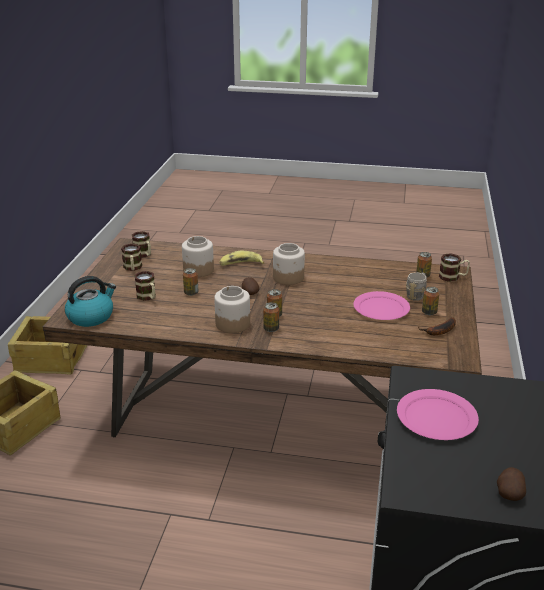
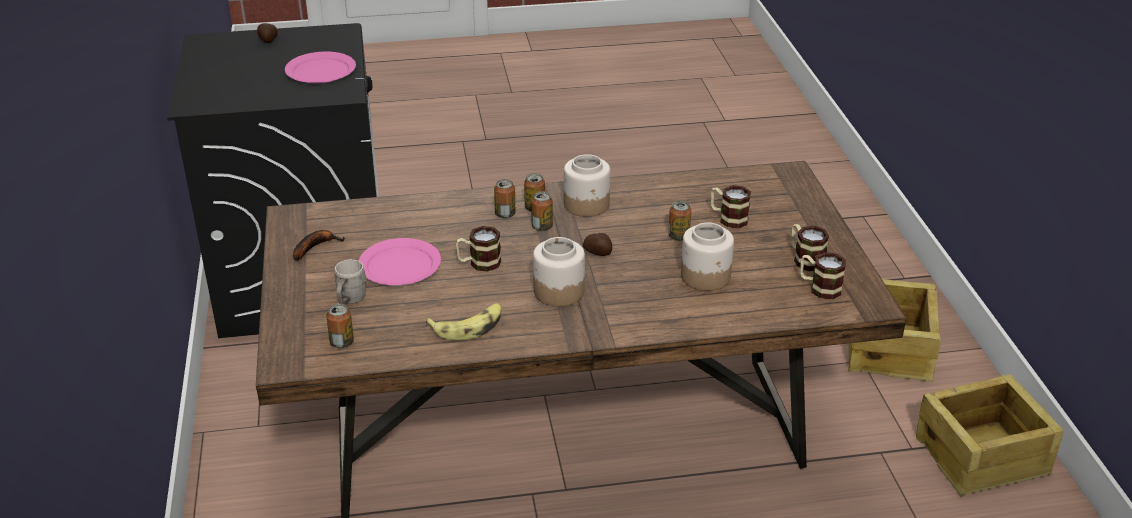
camera: 160 degrees right, 5 degrees up
kettle [65,276,116,327] -> none
banana [220,251,264,266] -> banana moved to [426,303,502,340]
can [422,287,439,315] -> can moved to [494,179,516,218]
mug [439,253,470,282] -> mug moved to [456,226,501,272]

